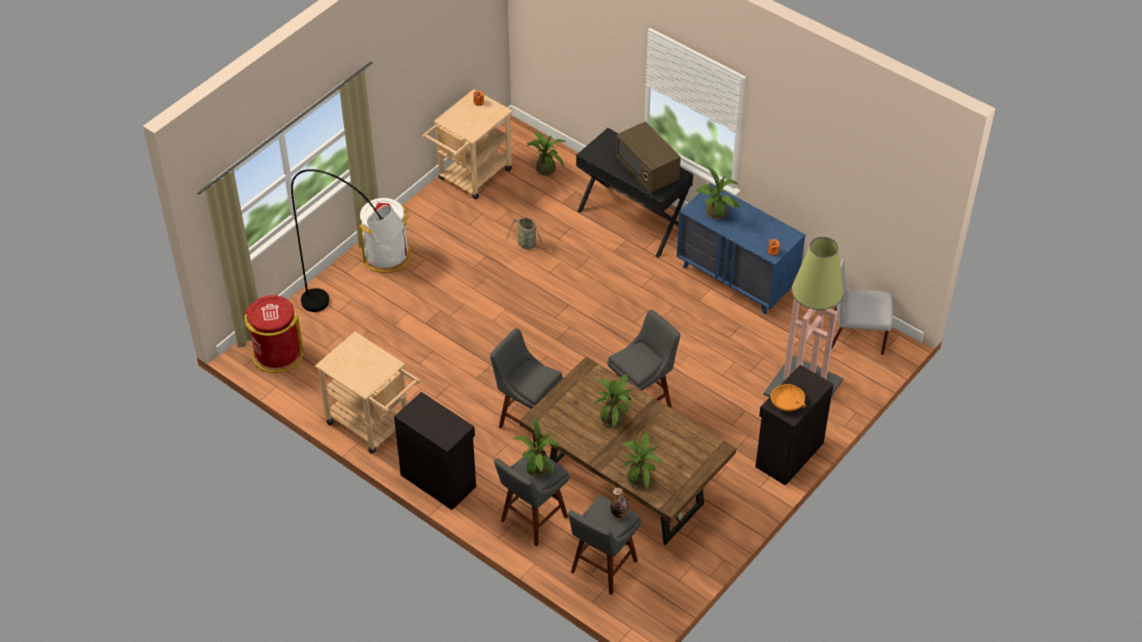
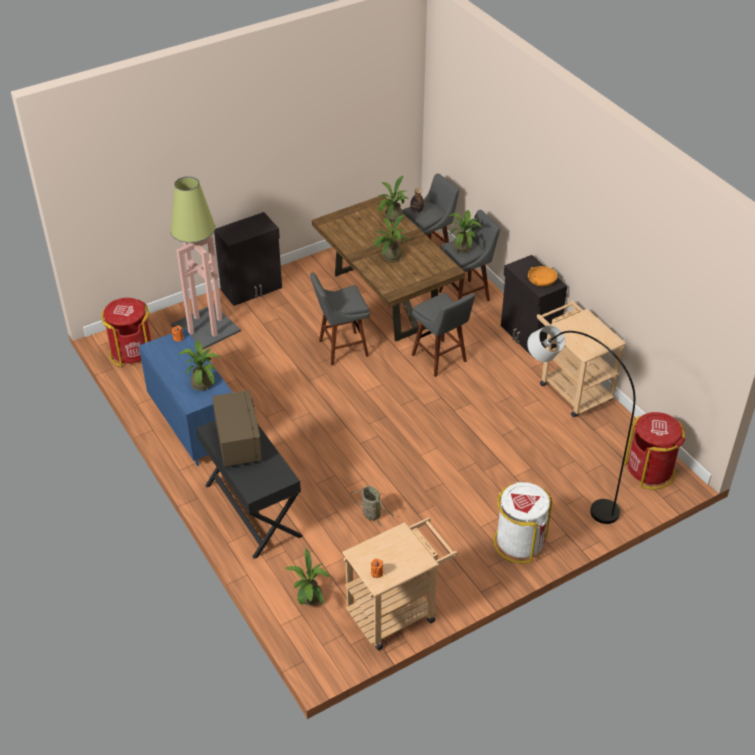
camera: 160 degrees left, 5 degrees down
orange bowl [770,384,806,411] -> orange bowl moved to [528,266,557,286]
grey chair [829,259,893,355] -> red trash can [101,298,151,367]

